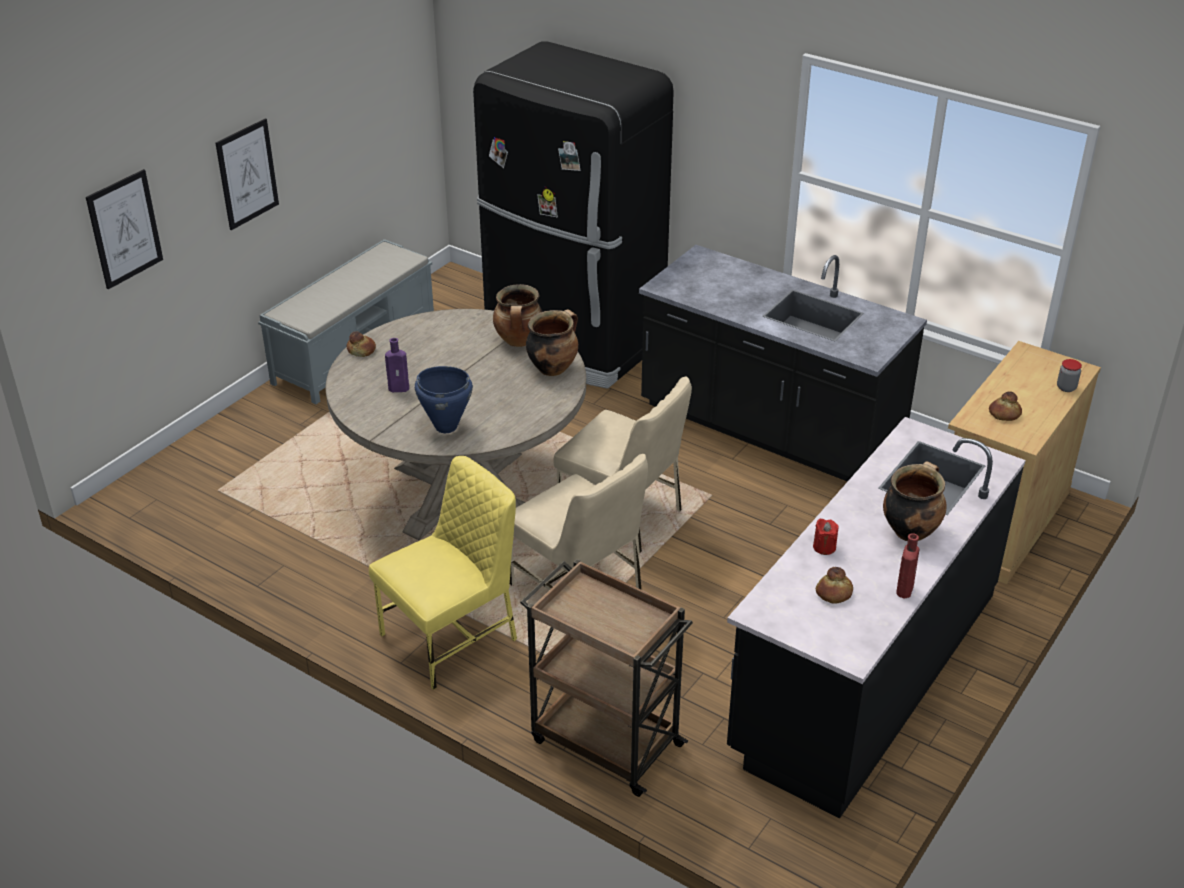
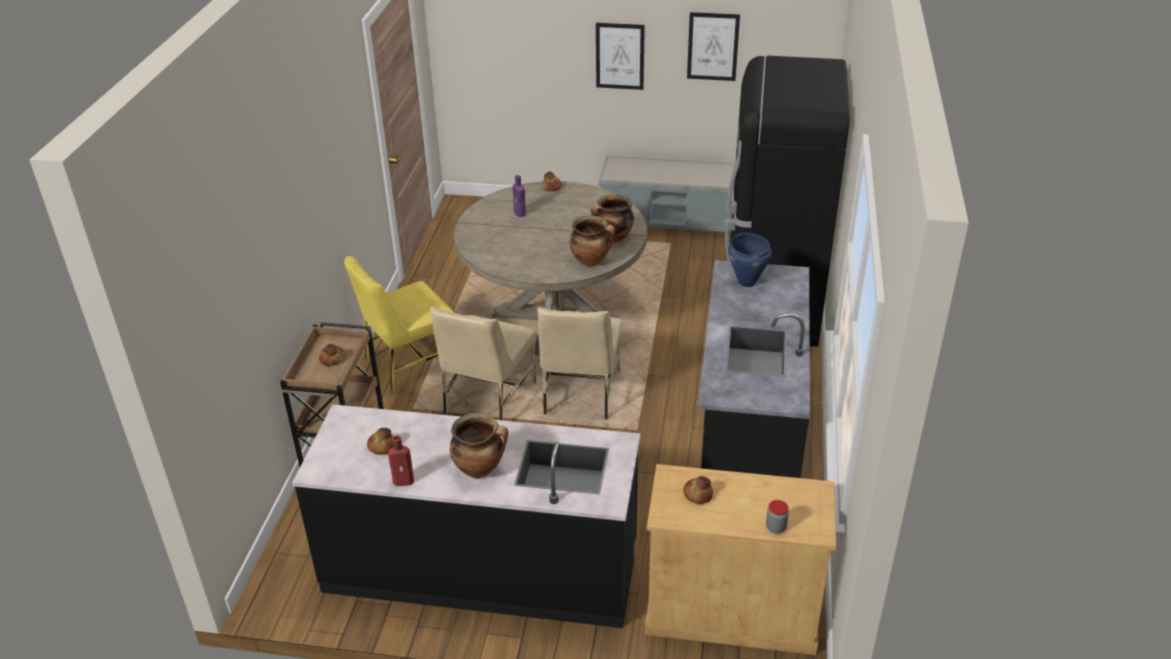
camera: 65 degrees right, 0 degrees up
picture [86,169,163,289] -> picture moved to [687,12,740,81]
yellow chair [369,456,517,690] -> yellow chair turned 120 degrees clockwise [344,256,455,391]
blue cooking pot [415,366,473,433] -> blue cooking pot moved to [728,233,772,287]
red candle [813,519,838,555] -> none
none -> bread [319,344,345,366]

